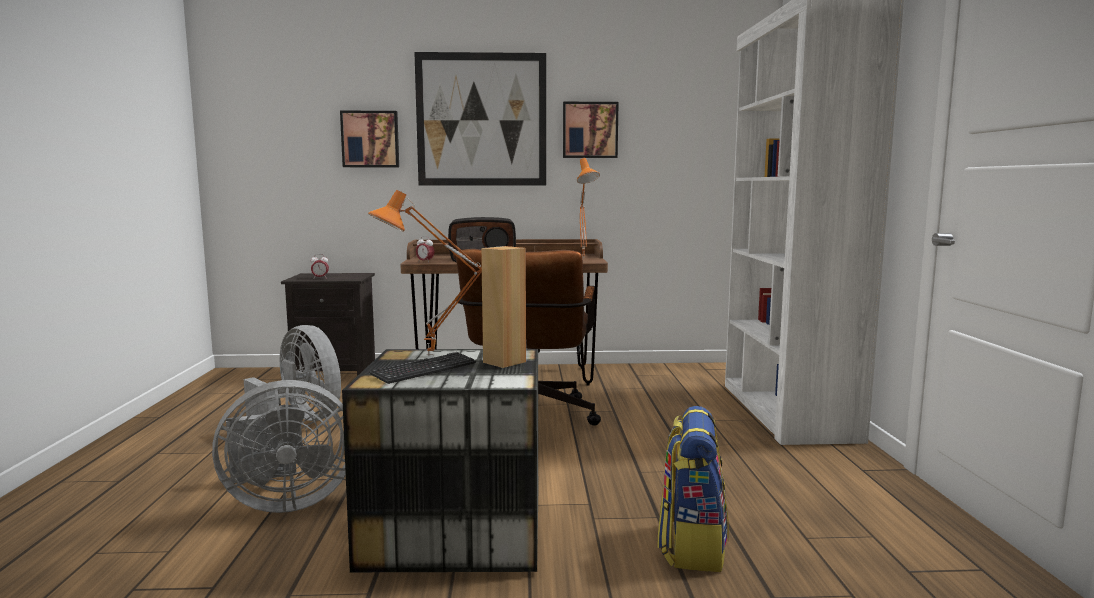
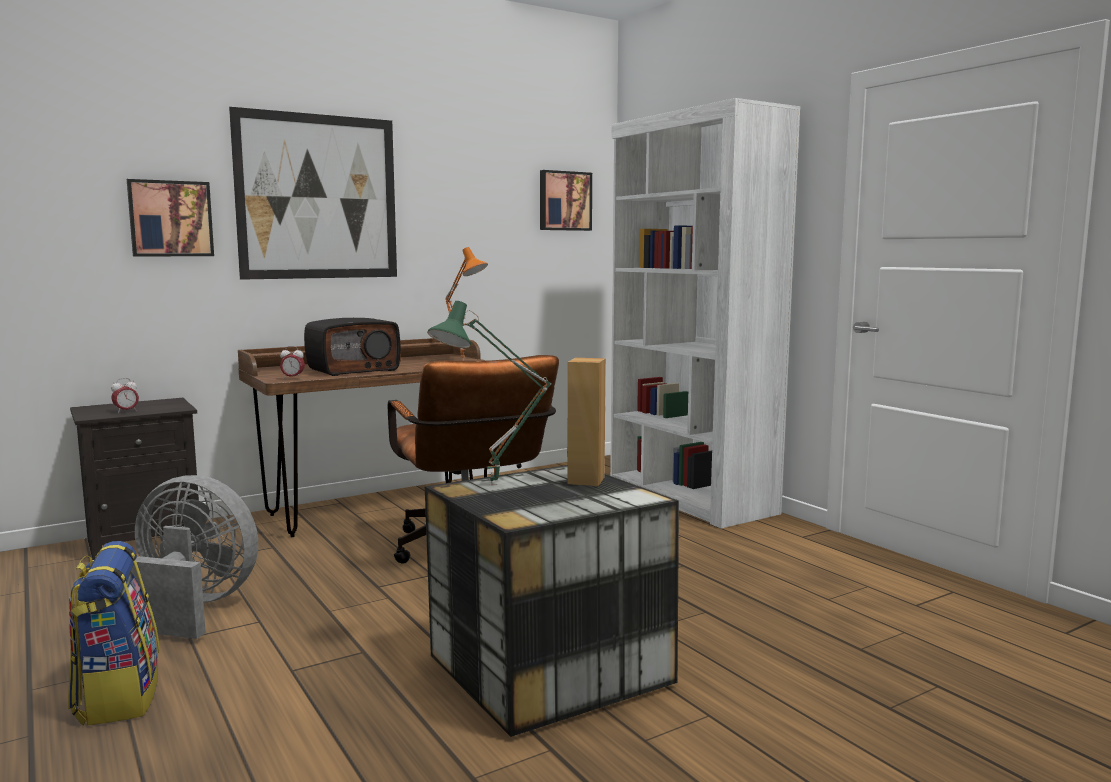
camera: 30 degrees left, 0 degrees up
grey fan [212,380,346,513] -> none
orange table lamp [368,190,482,355] -> green table lamp [427,301,552,486]
keyboard [369,352,476,384] -> none
picture [563,102,619,158] -> picture moved to [540,170,592,231]
backpack [657,406,729,572] -> backpack moved to [68,541,160,726]

